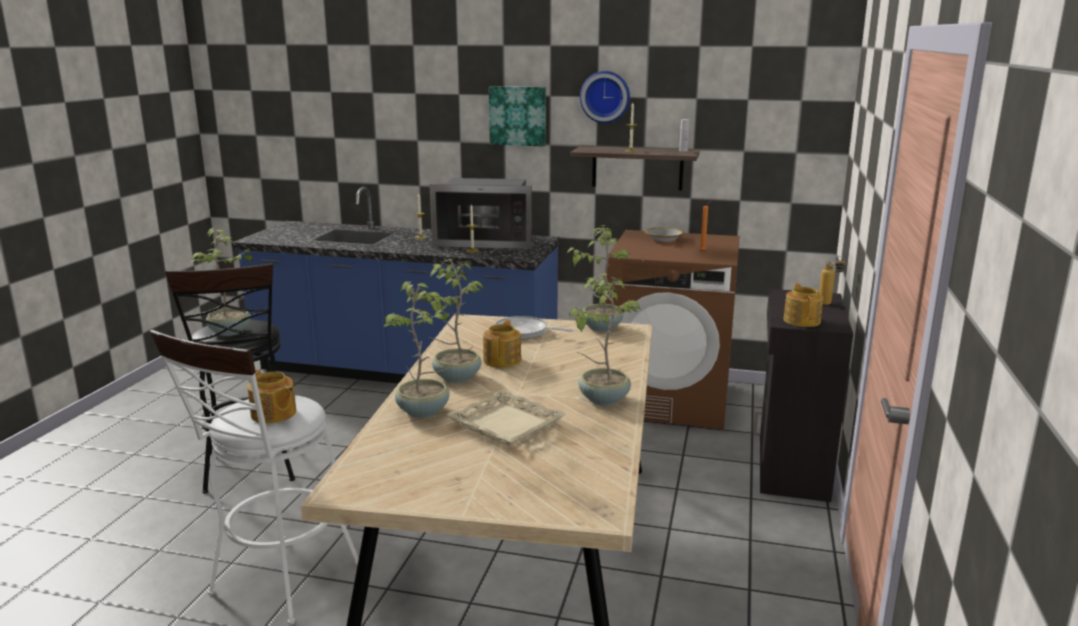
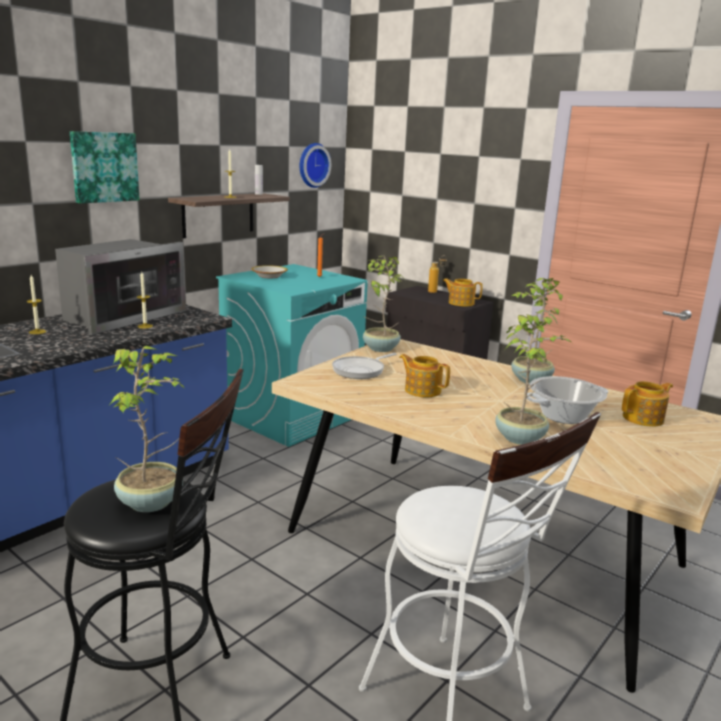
camera: 65 degrees left, 0 degrees up
teapot [247,369,296,424] -> teapot moved to [622,381,673,427]
potted plant [427,259,484,383] -> none
beige tray [447,389,566,446] -> cooking pot [526,376,608,424]
wall clock [580,71,630,123] -> wall clock moved to [300,143,331,188]
brown washing machine [606,230,740,429] -> turquoise washing machine [216,264,368,447]

